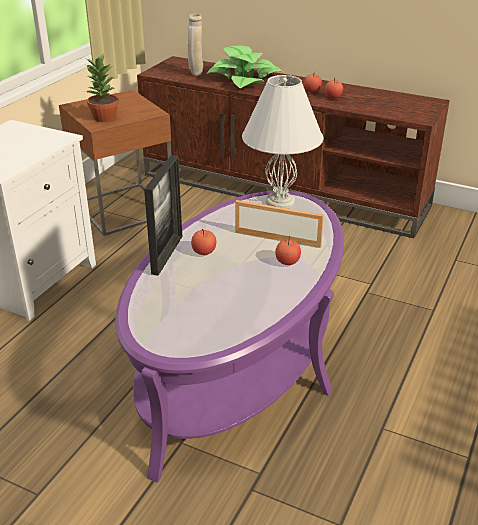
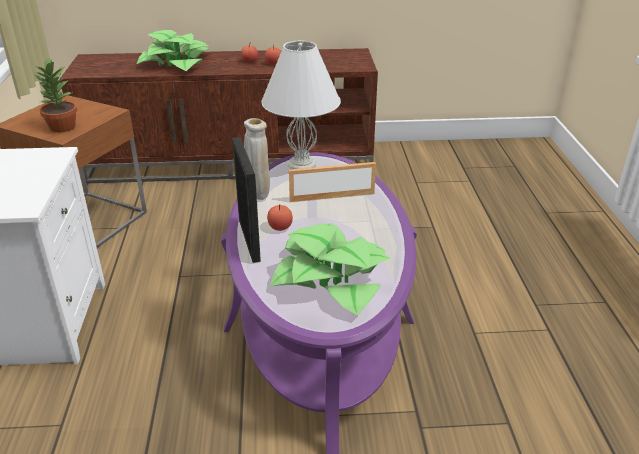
camera: 30 degrees left, 0 degrees up
beige vase [187,14,203,76] -> beige vase moved to [244,118,270,200]
apple [275,236,301,265] -> none
none -> potted plant [270,223,390,315]

